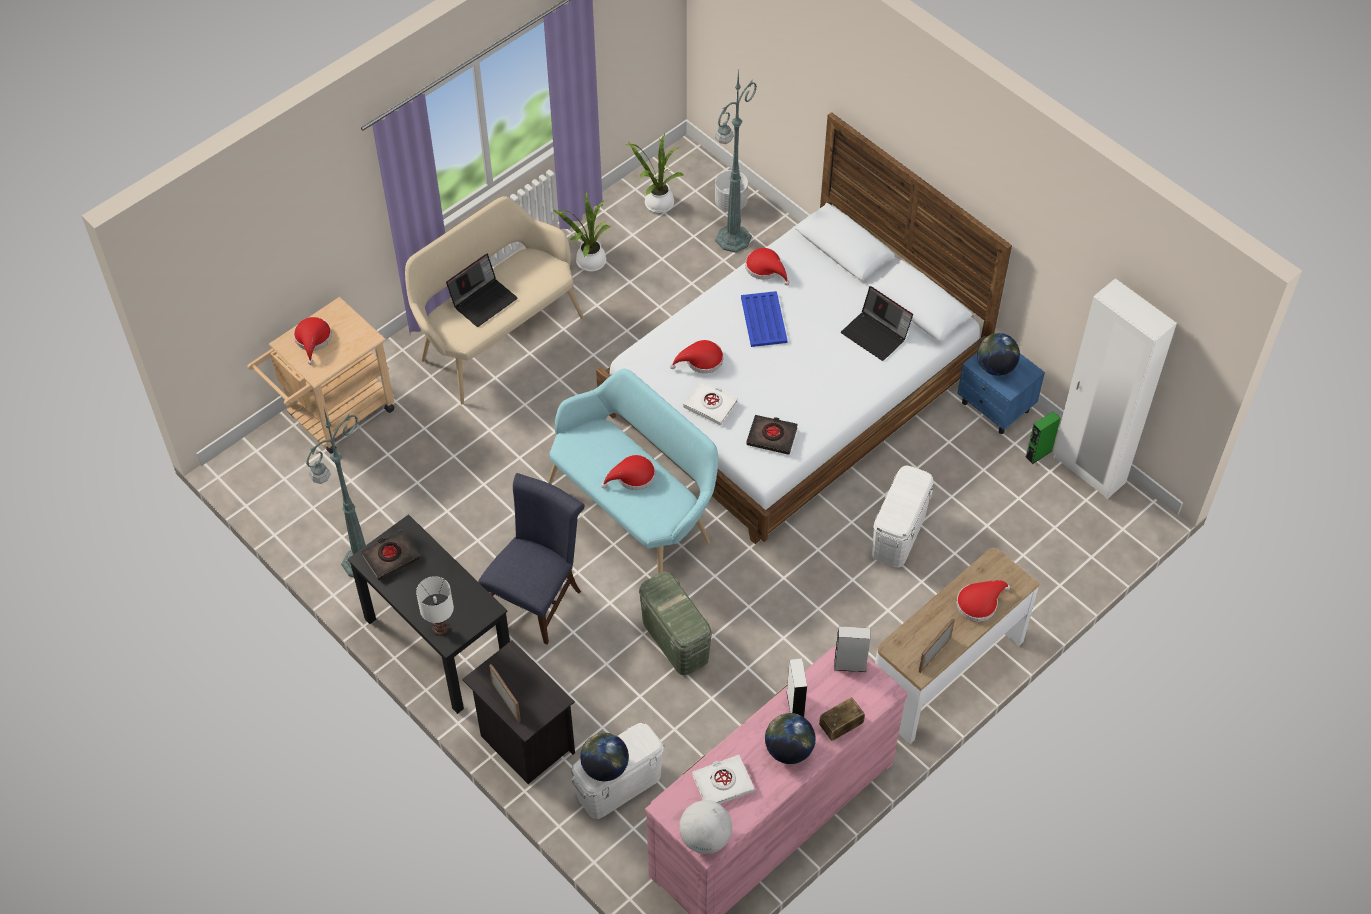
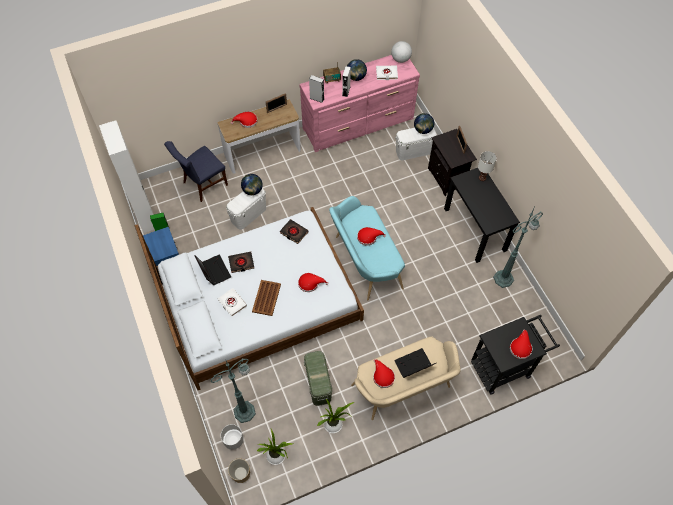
camera: 160 degrees left, 5 degrees up
beige cart [247,297,395,454] -> black cart [471,315,560,394]
black book [361,530,420,580] -> black book moved to [228,252,254,273]
blue chair [478,473,585,645] -> blue chair moved to [164,141,228,202]
green storage box [639,572,712,676] -> green storage box moved to [304,351,332,406]
white book [683,381,738,425] -> white book moved to [218,288,247,317]
blue tray [741,291,788,347] -> brown tray [252,280,281,316]
red hat [746,248,790,286] -> red hat moved to [373,359,395,388]
globe [977,333,1020,376] -> globe moved to [241,174,263,195]
none -> planter [228,458,250,483]

